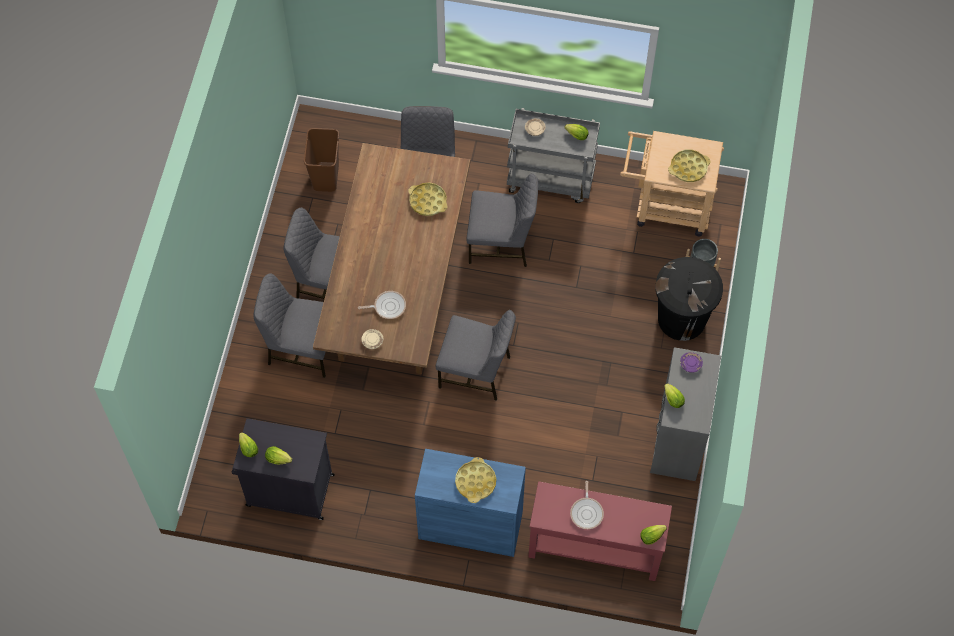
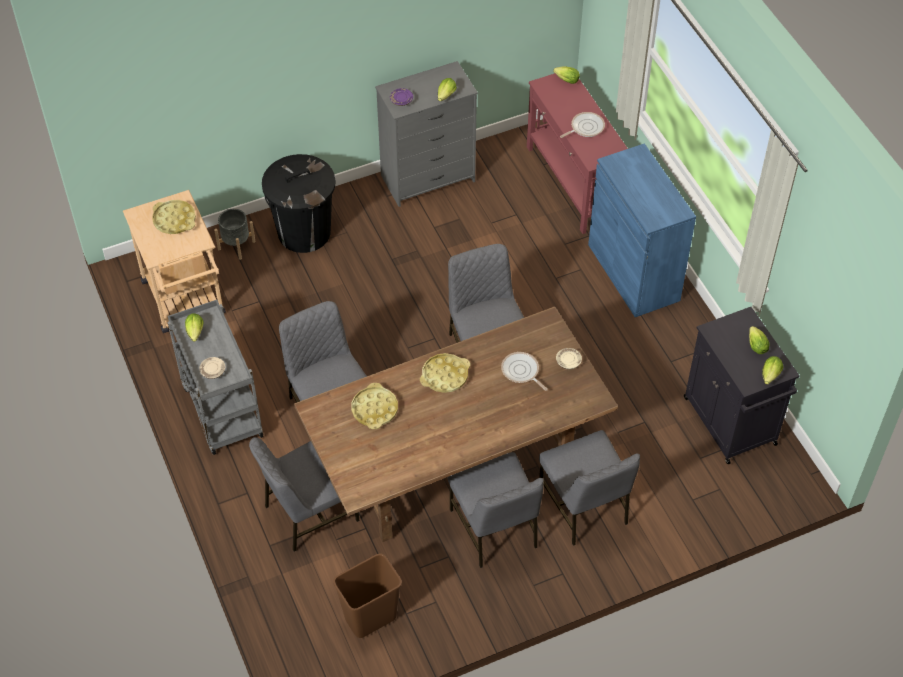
camera: 125 degrees left, 10 degrees down
yellow tray [455,457,496,503] -> yellow tray moved to [420,353,470,393]

